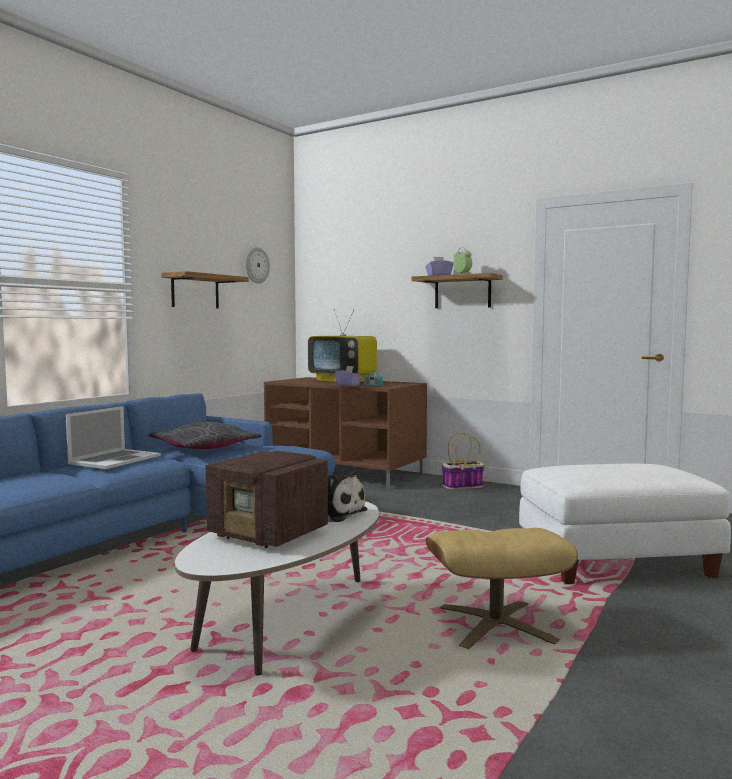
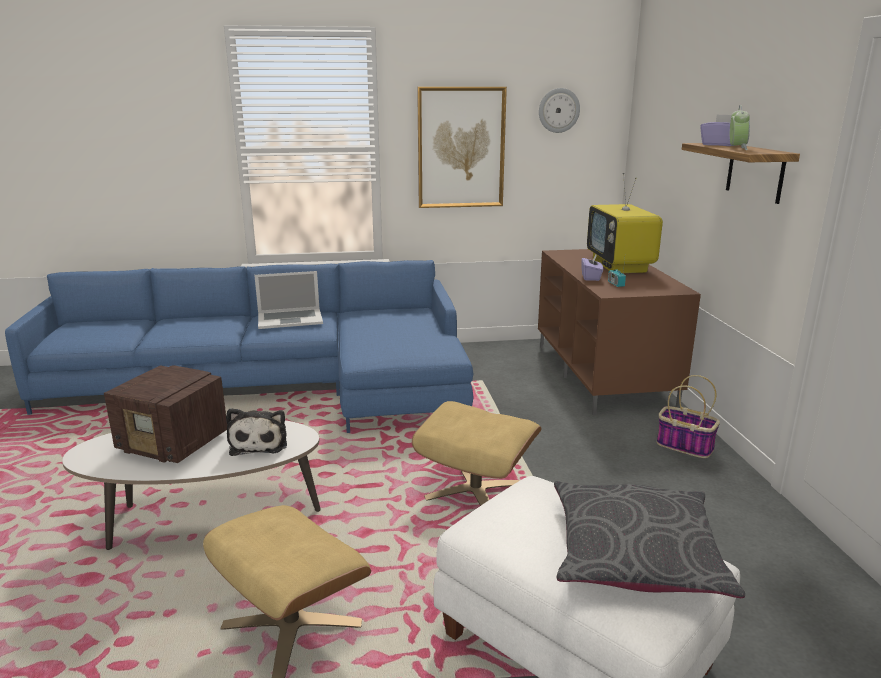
camera: 50 degrees right, 15 degrees up
grey pillow [148,422,262,449] -> grey pillow moved to [554,481,745,598]
shelf [161,271,249,309] -> picture [417,87,507,208]
radio [206,451,328,548] -> radio turned 60 degrees counterclockwise [104,365,227,463]
none -> beige ottoman [412,401,541,506]

